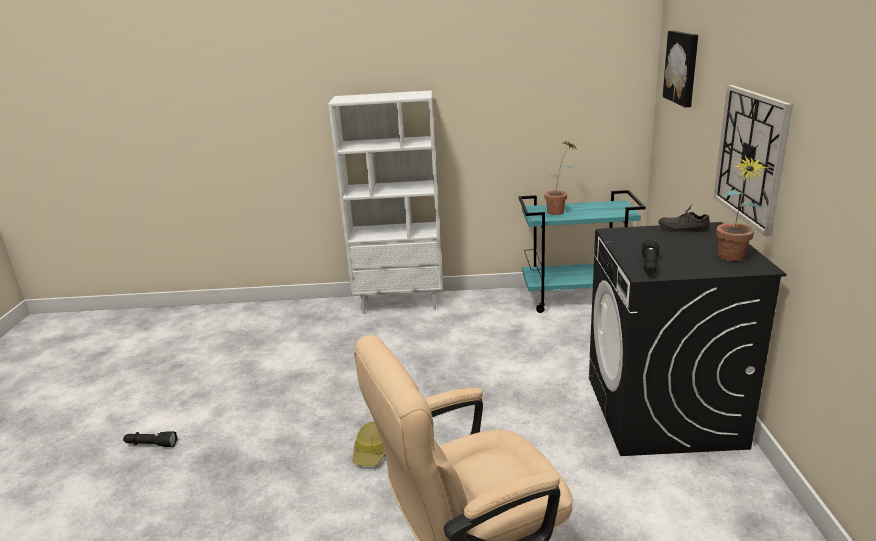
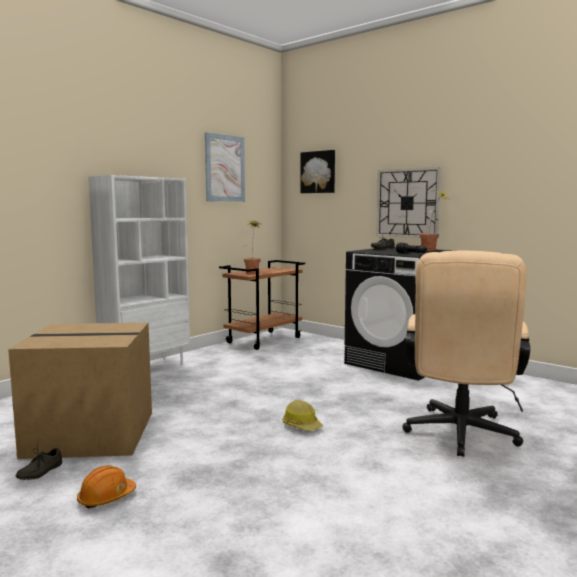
camera: 50 degrees left, 15 degrees down
black flashlight [123,431,178,447] -> orange hard hat [77,465,136,508]
turquoise cart [519,190,646,313] -> brown cart [219,260,305,350]
none -> cardboard box [8,323,152,459]
none -> grey shoe [16,444,62,480]
none -> picture [205,133,245,202]

